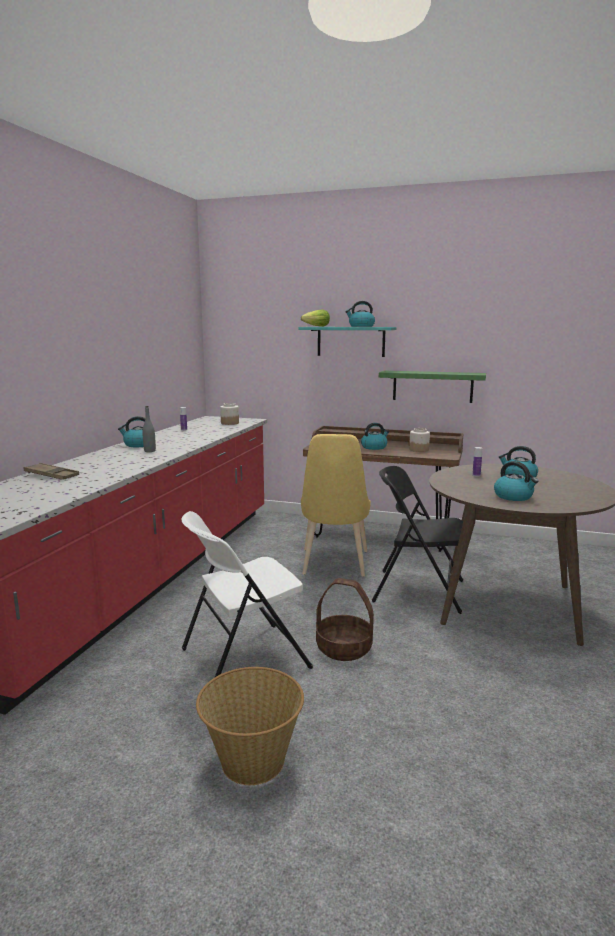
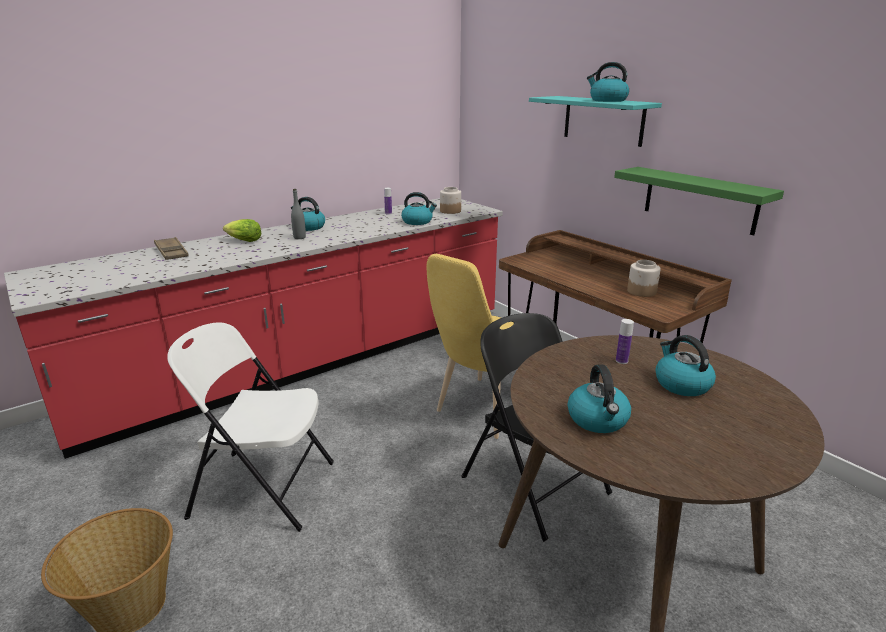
camera: 35 degrees right, 10 degrees up
lettuce [301,310,330,327] -> lettuce moved to [223,219,261,242]
basket [316,578,374,661] -> none
kettle [361,423,389,450] -> kettle moved to [401,192,437,225]

